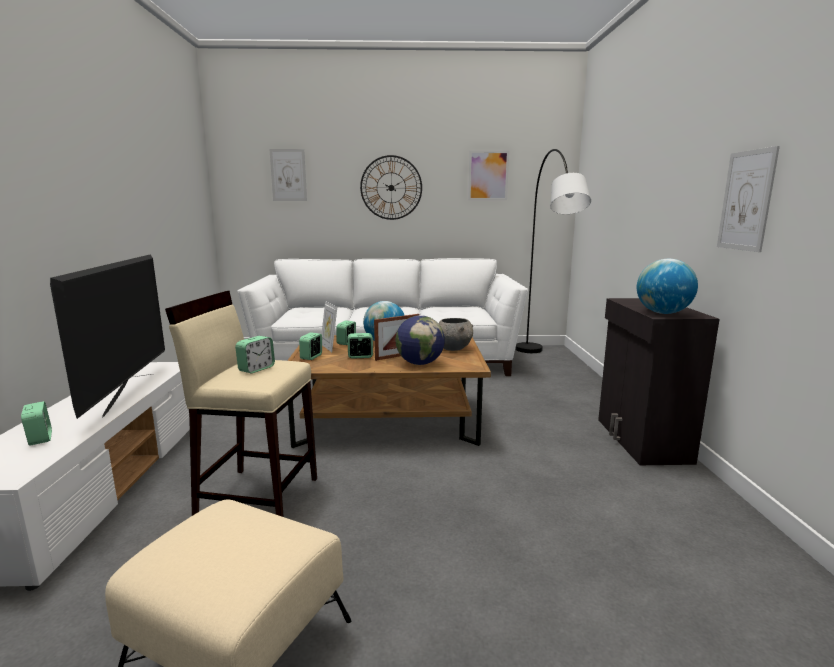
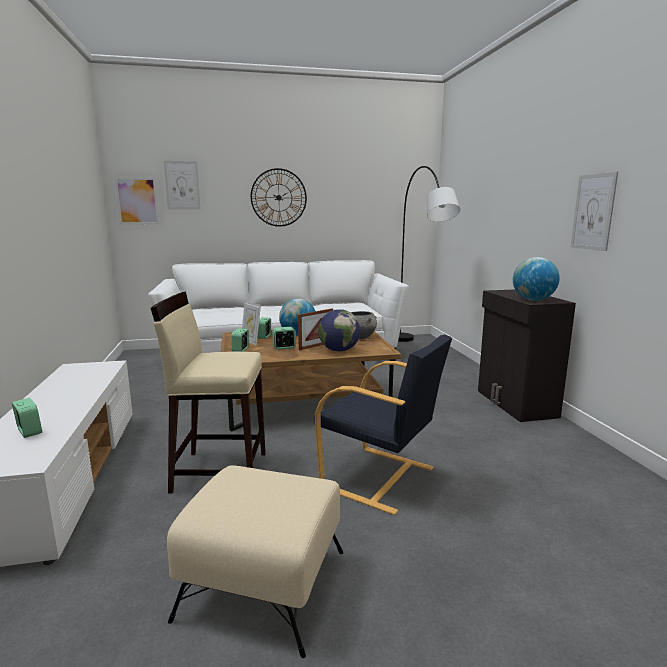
camera: 10 degrees left, 0 degrees up
television [50,254,165,419] -> none
alarm clock [235,336,275,373] -> none
picture [468,151,509,200] -> picture moved to [115,177,159,224]
none -> black armchair [314,335,452,515]

